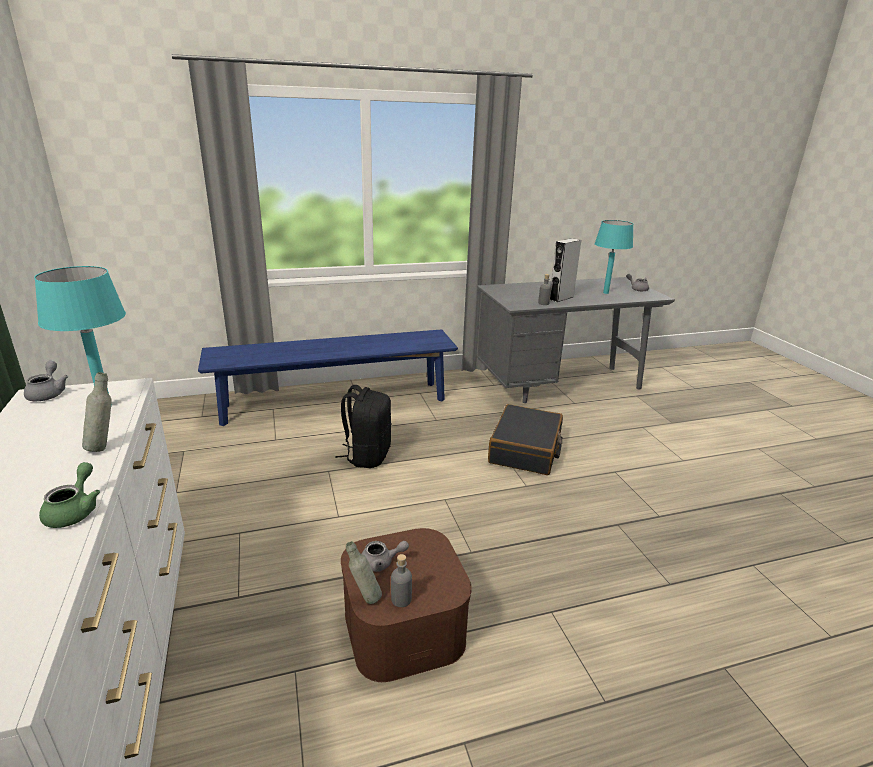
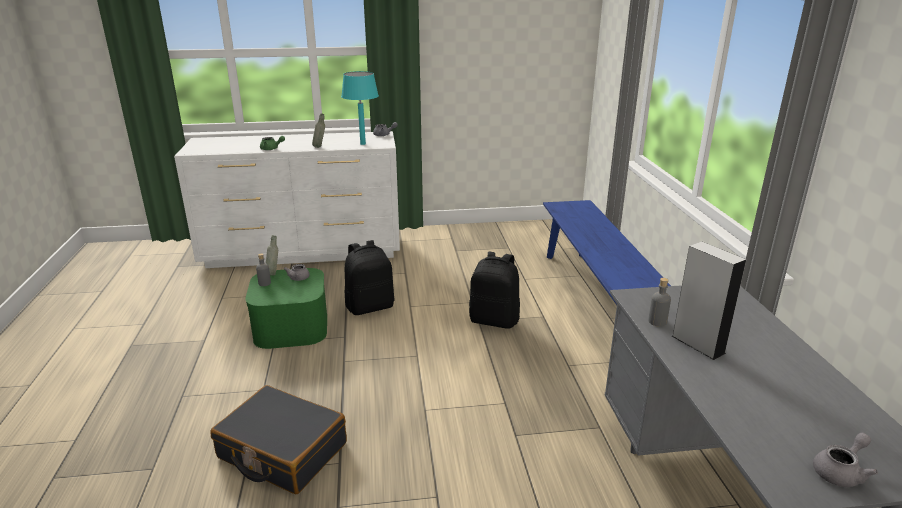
camera: 100 degrees right, 0 degrees up
brown storage box [341,528,472,682] -> green storage box [246,268,327,349]
black suitcase [488,404,563,475] -> black suitcase moved to [210,385,347,494]
turquoise table lamp [595,220,633,294] -> none
none -> black backpack [345,240,394,315]

